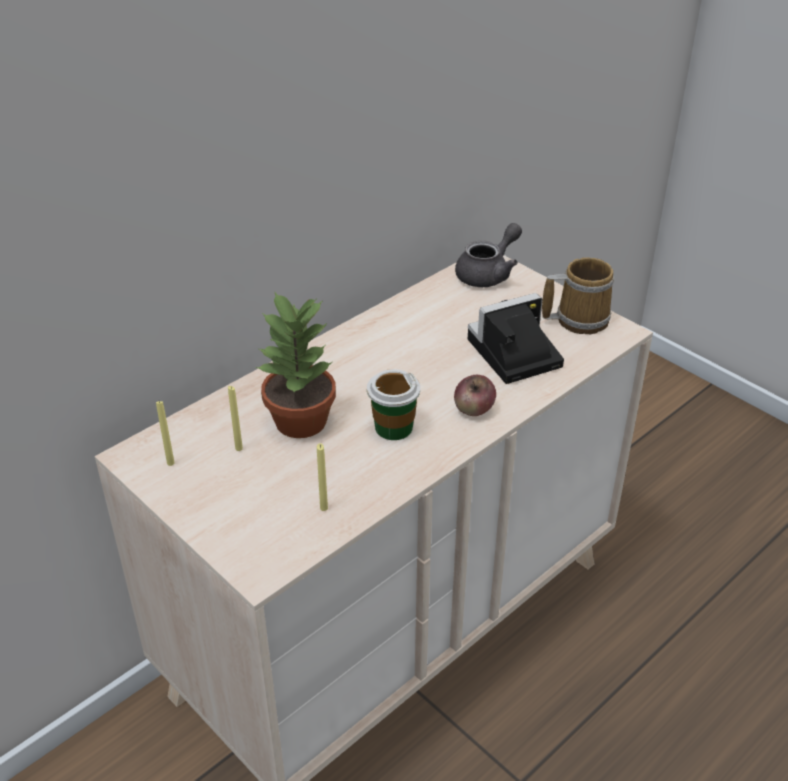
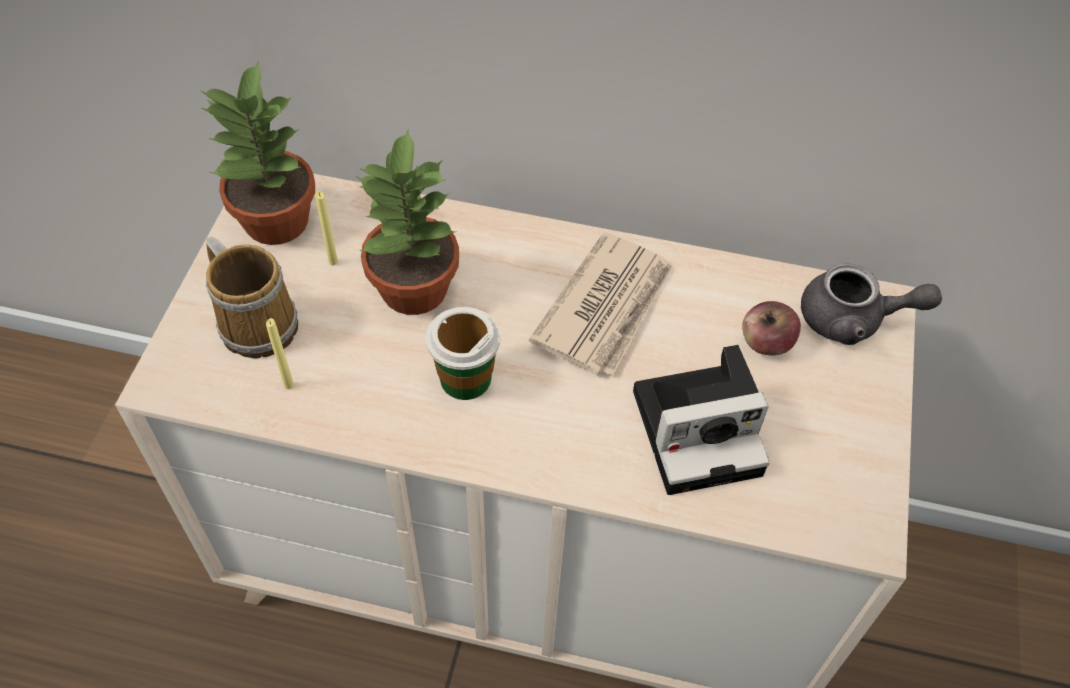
camera: 55 degrees right, 15 degrees up
yellow candle [156,401,175,466] -> potted plant [200,62,315,245]
apple [454,375,496,416] -> apple moved to [742,301,801,355]
camera [468,293,564,384] -> camera turned 135 degrees clockwise [633,345,770,495]
mug [542,257,614,334] -> mug moved to [206,237,298,358]
none -> newspaper [529,232,672,376]

